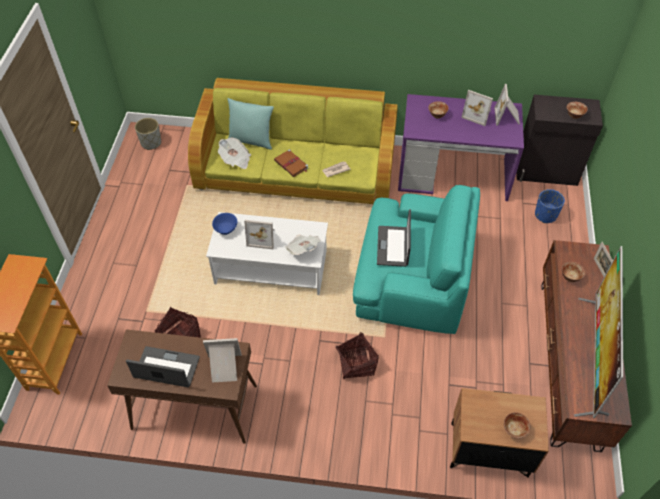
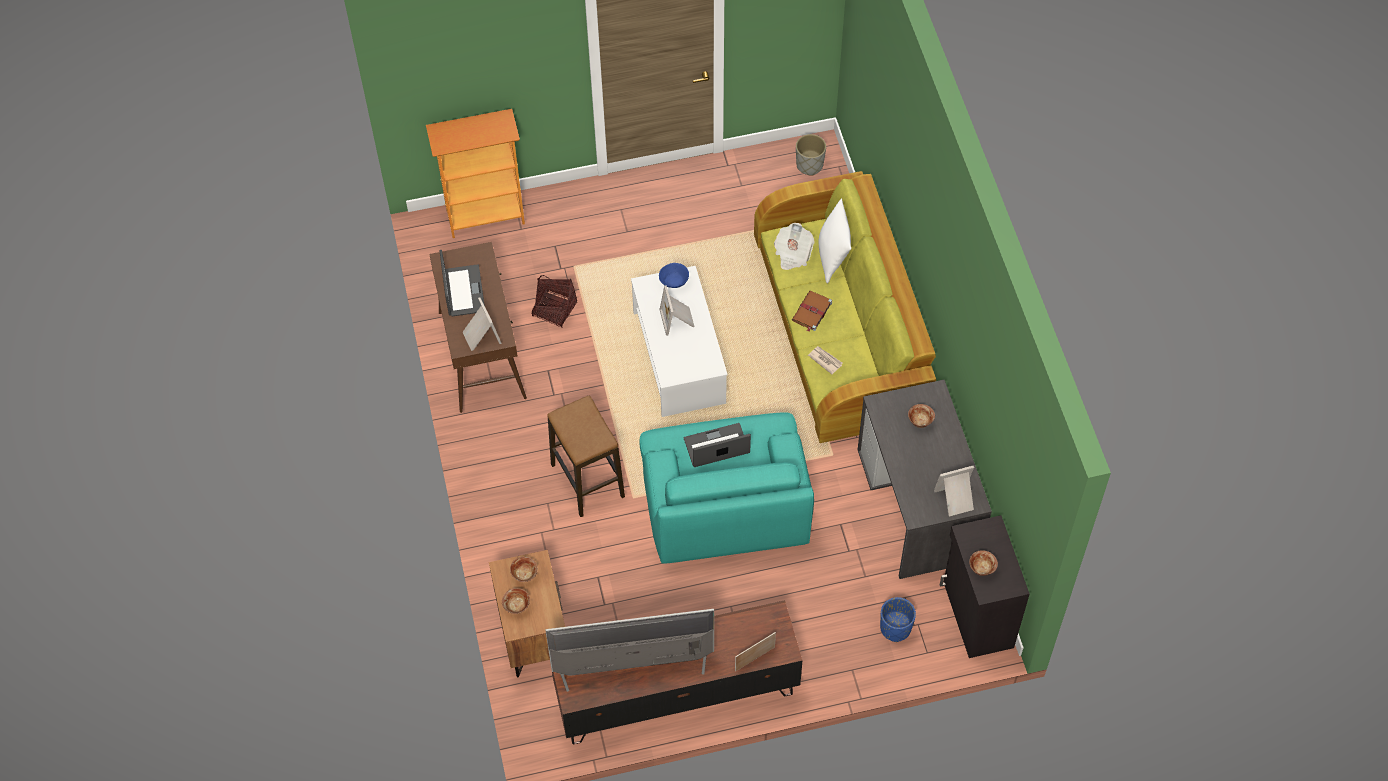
camera: 70 degrees right, 5 degrees up
turquoise pillow [227,98,274,150] -> white pillow [819,198,851,284]
newspaper [285,235,321,255] -> none
basket [336,333,379,379] -> stool [547,396,625,517]
purple desk [398,94,524,201] -> grey desk [858,380,992,579]
picture frame [461,90,493,126] -> none
bowl [562,262,585,282] -> bowl moved to [510,557,538,582]

